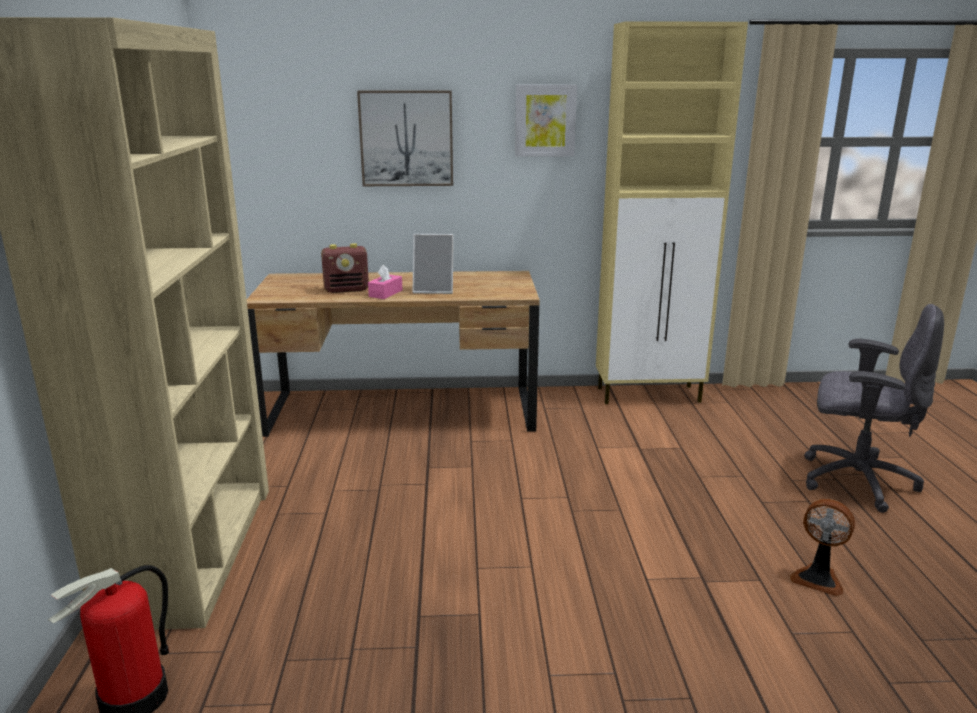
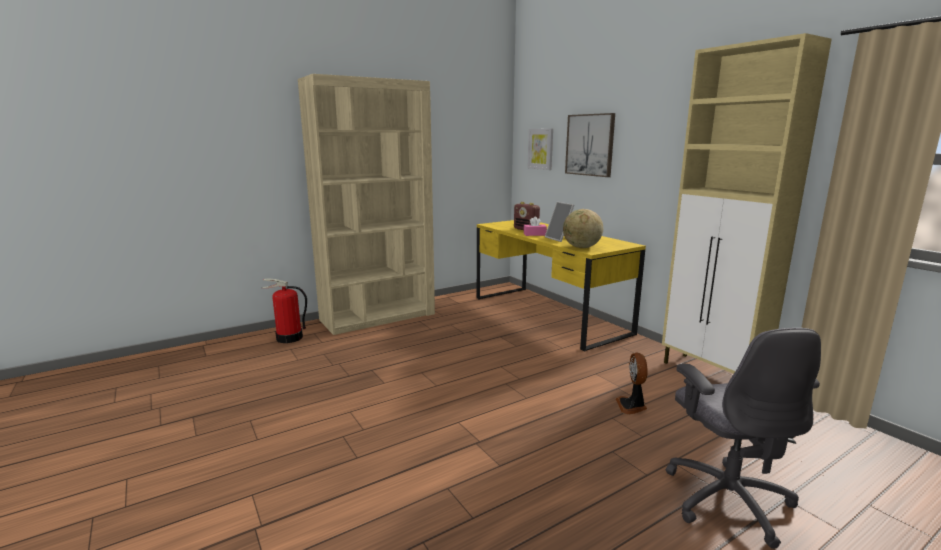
camera: 60 degrees right, 5 degrees down
brown desk [247,271,540,437] -> yellow desk [477,220,646,351]
picture [515,84,577,157] -> picture moved to [527,128,553,170]
fan [789,499,855,596] -> fan moved to [616,353,647,414]
none -> globe [563,209,603,248]

